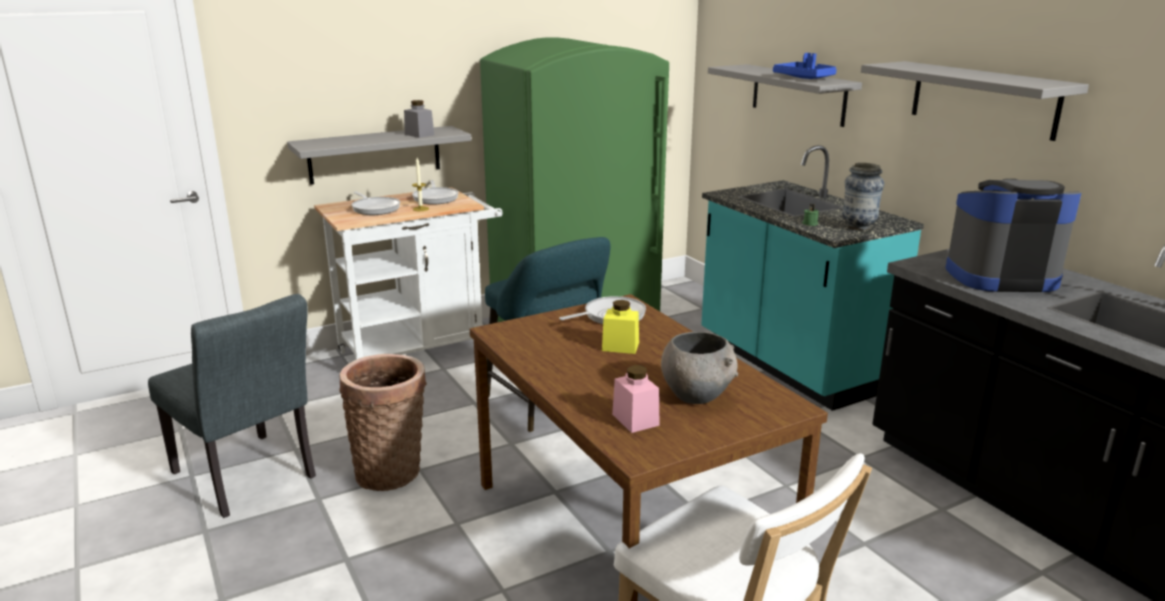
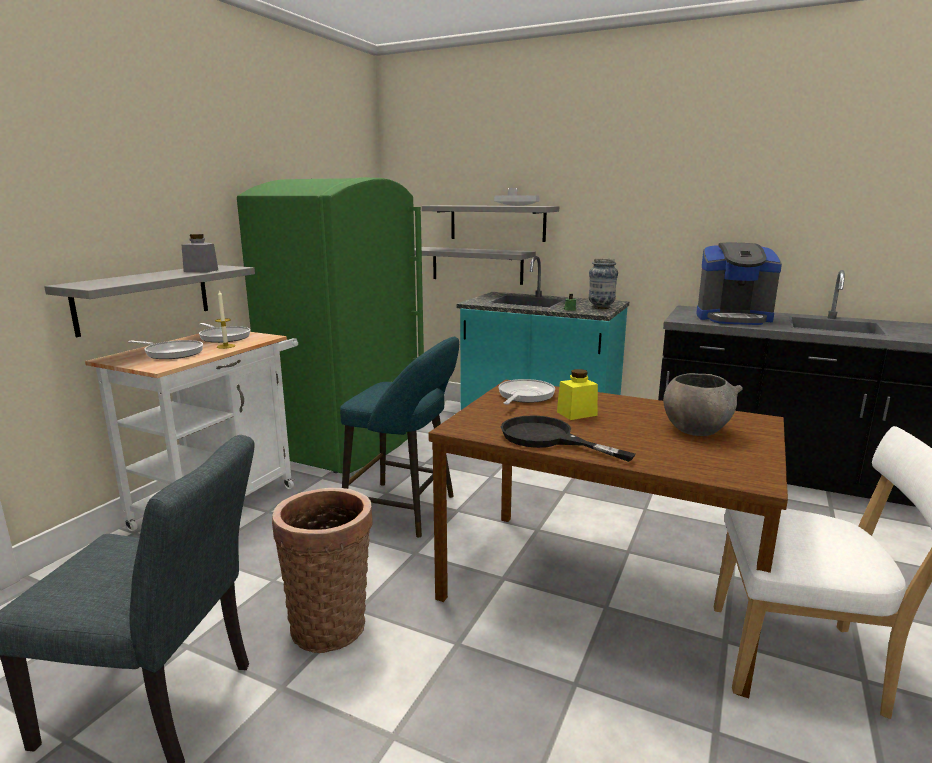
camera: 35 degrees left, 5 degrees down
pink jar [612,365,660,433] -> none
blue tray [773,53,837,79] -> grey tray [494,188,540,206]
grey shelf [861,61,1089,141] -> grey shelf moved to [414,247,536,285]
coffee machine [946,179,1081,292] -> coffee machine turned 135 degrees counterclockwise [697,243,782,325]
none -> black frying pan [501,415,636,462]

